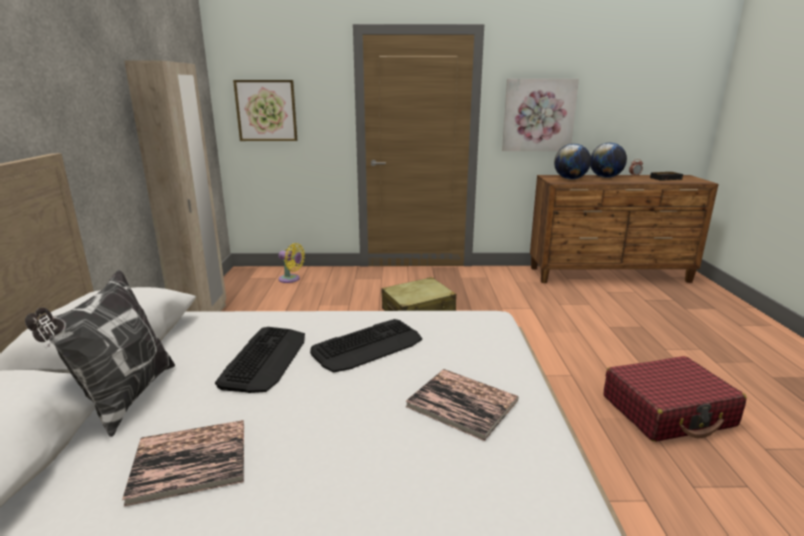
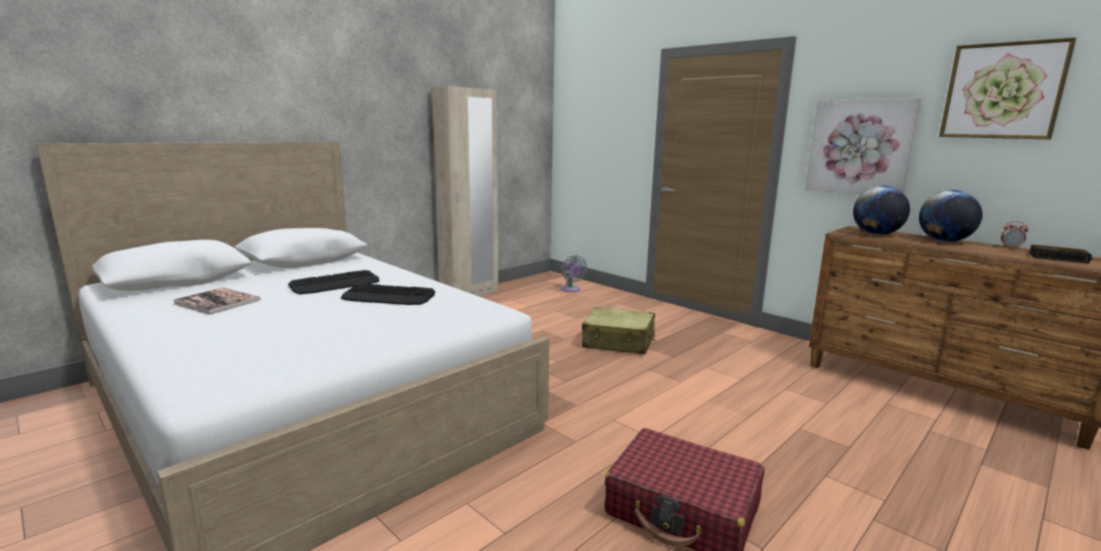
camera: 45 degrees right, 5 degrees down
pillow [25,270,175,437] -> none
picture [233,80,298,141] -> picture moved to [939,37,1076,139]
yellow fan [278,243,305,283] -> grey fan [561,255,587,292]
book [405,369,519,441] -> none

